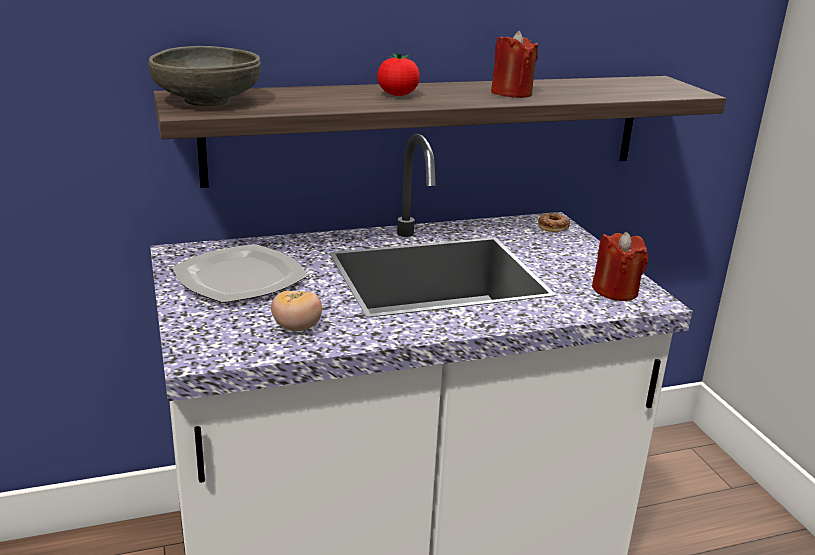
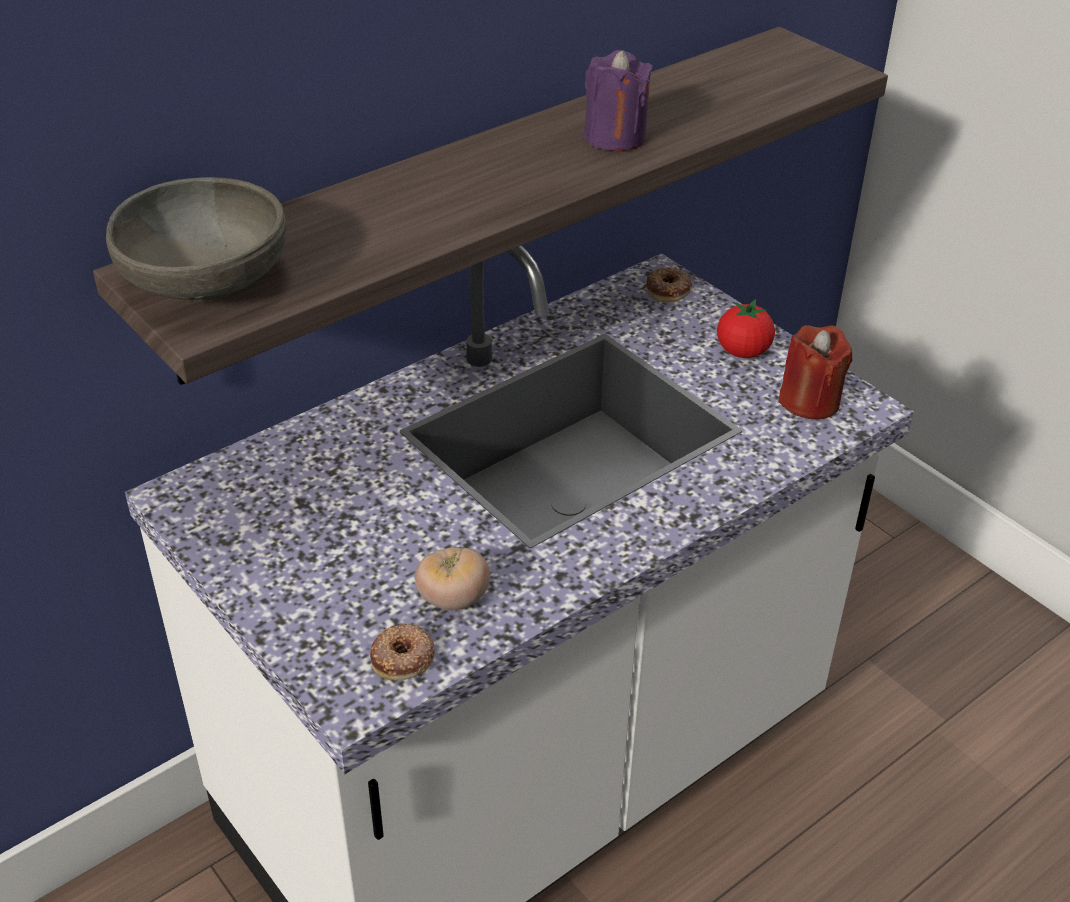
camera: 20 degrees left, 15 degrees up
plate [172,244,308,303] -> none
tomato [377,53,420,96] -> tomato moved to [717,299,775,358]
red candle [491,31,538,98] -> purple candle [584,50,653,151]
none -> donut [370,624,435,681]

